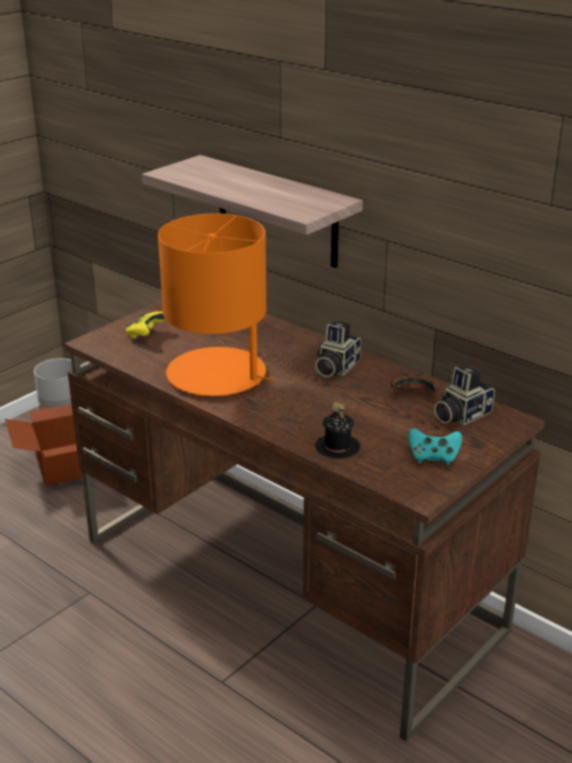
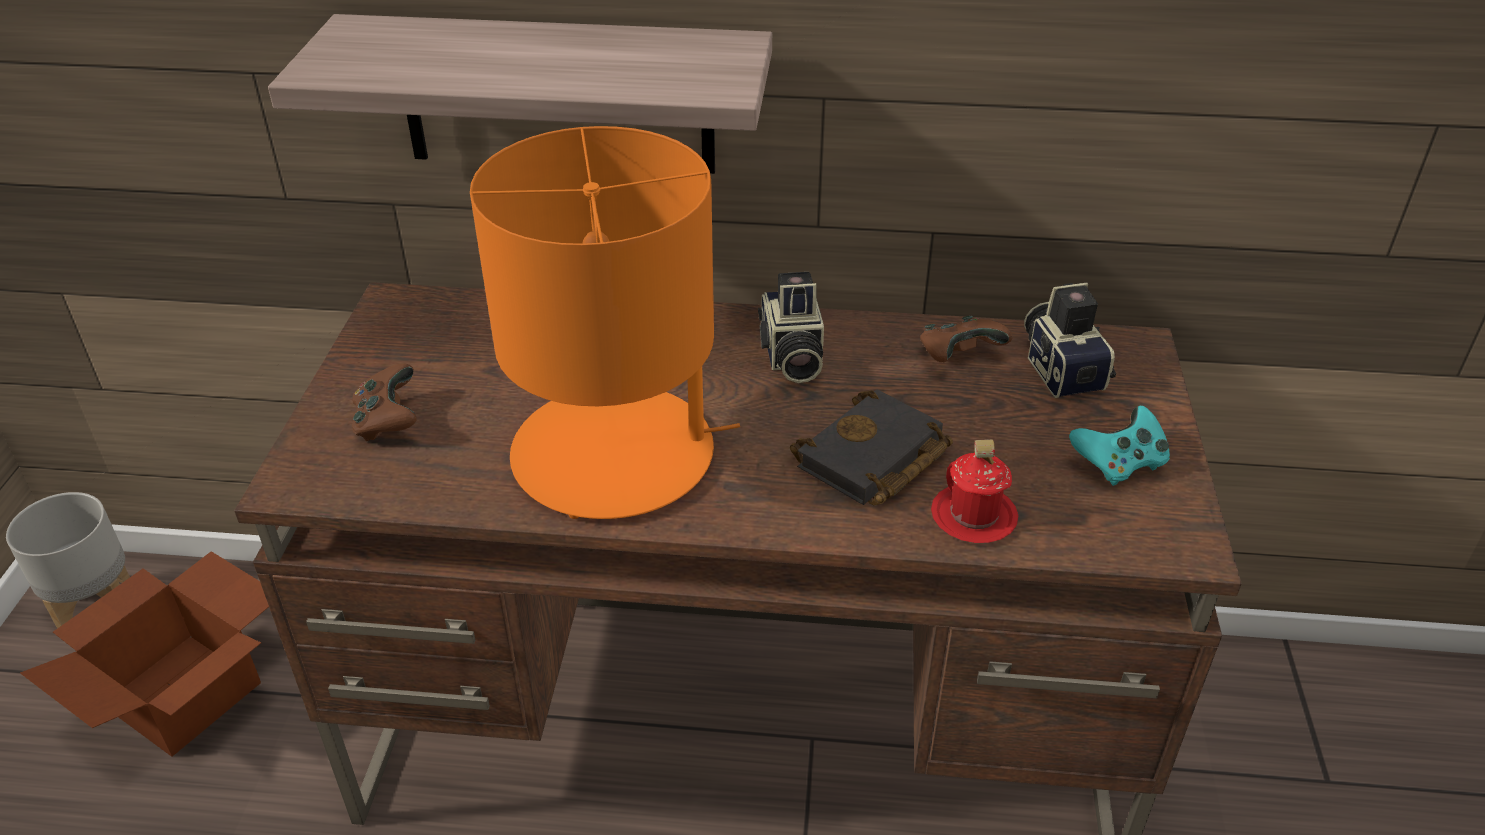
camera: 35 degrees left, 10 degrees up
yellow game controller [126,311,165,338] -> brown game controller [352,364,416,441]
black mug [315,402,360,459] -> red mug [931,440,1018,543]
camera [434,365,495,425] -> camera turned 150 degrees clockwise [1024,283,1116,398]
none -> black book [790,389,953,506]

